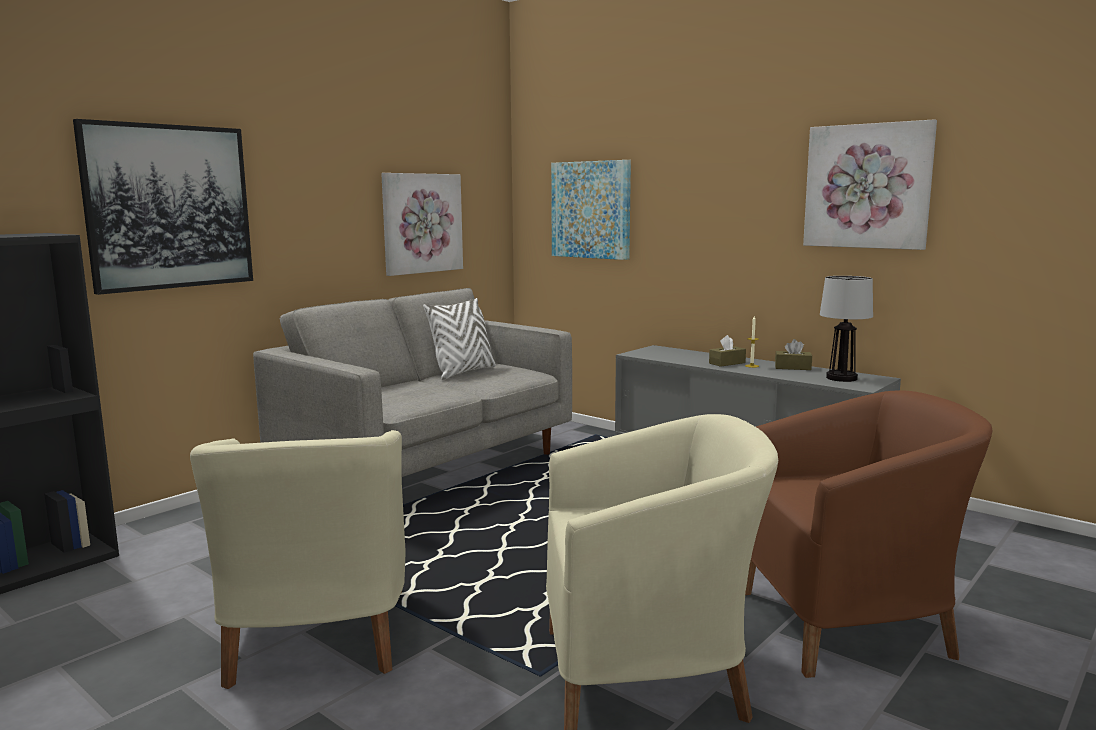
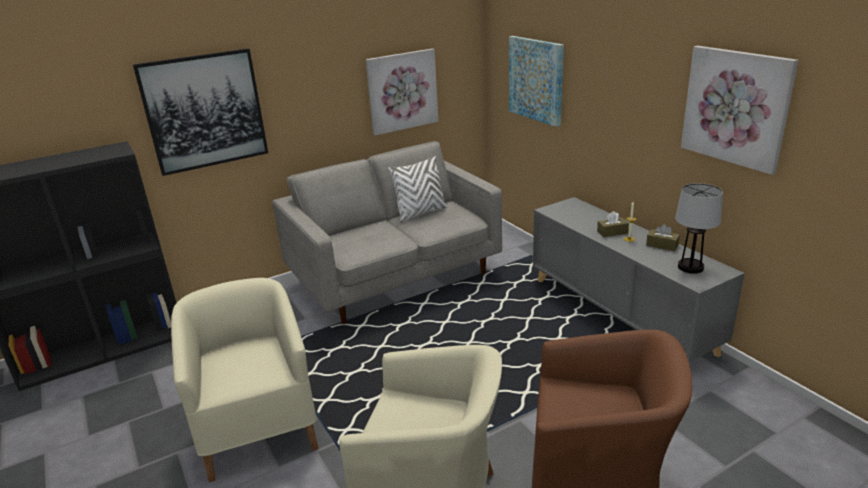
camera: 20 degrees right, 15 degrees up
beige armchair [190,430,406,689] -> beige armchair turned 150 degrees clockwise [171,278,319,482]

